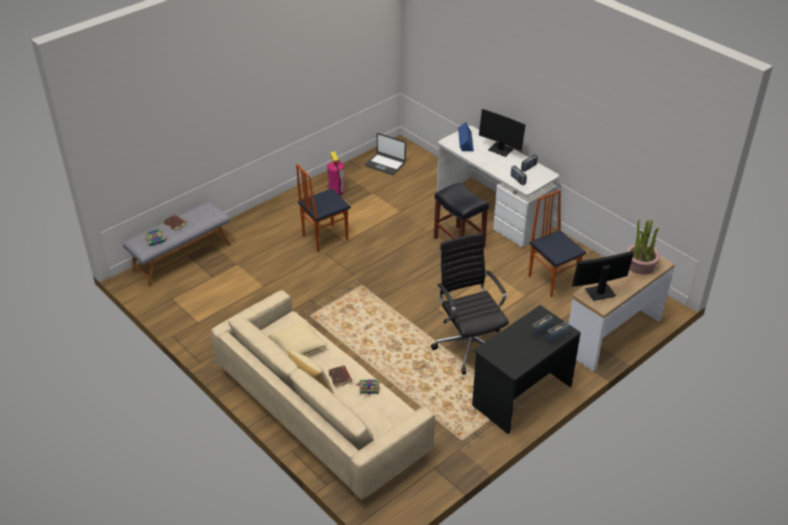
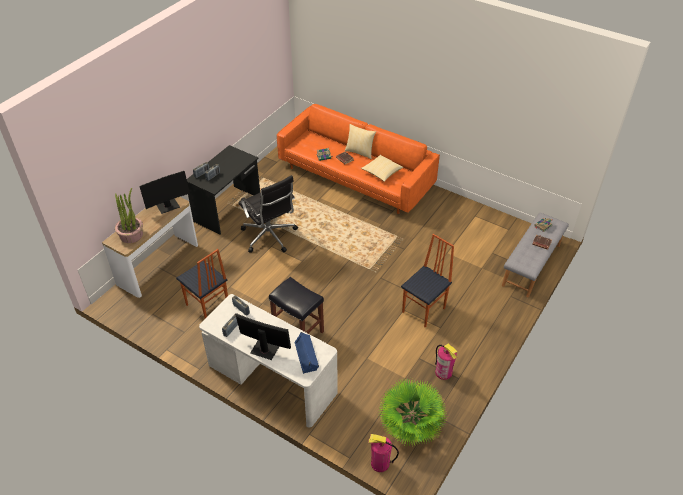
camera: 165 degrees right, 5 degrees up
beige sofa [211,290,435,500] -> orange sofa [277,104,440,214]
laptop [365,133,406,175] -> potted plant [378,378,448,447]
none -> fire extinguisher [368,434,399,472]

